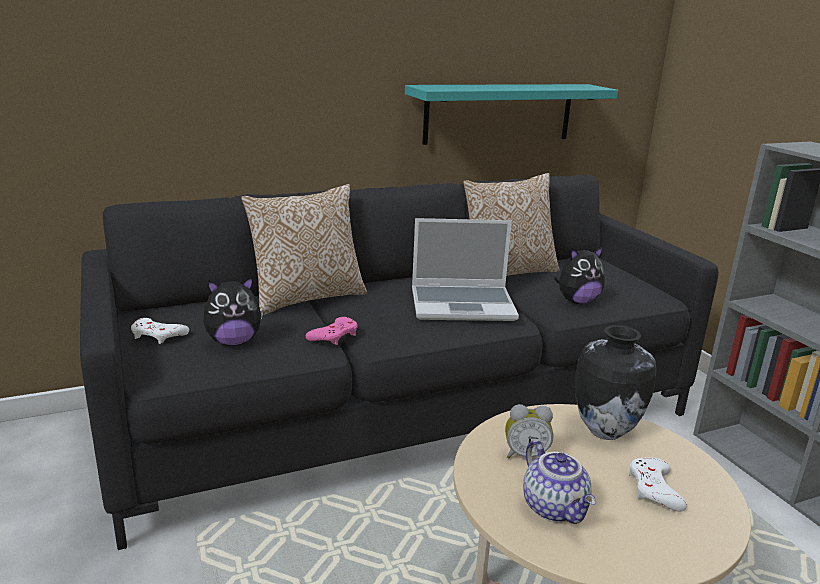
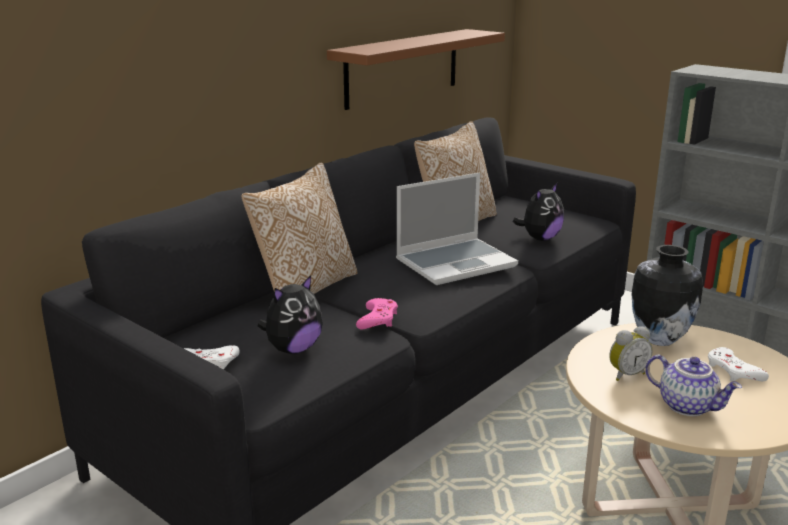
camera: 25 degrees left, 0 degrees up
turquoise shelf [405,84,618,145] -> brown shelf [327,29,505,110]

